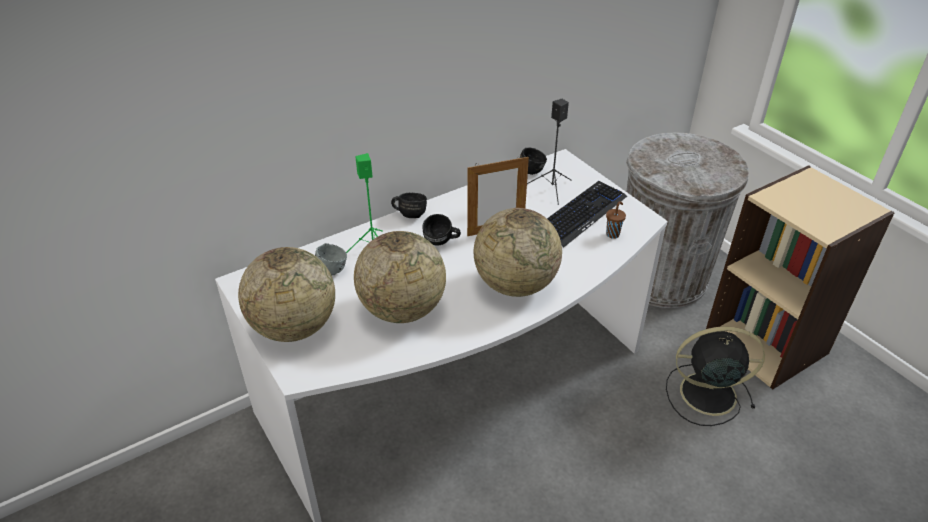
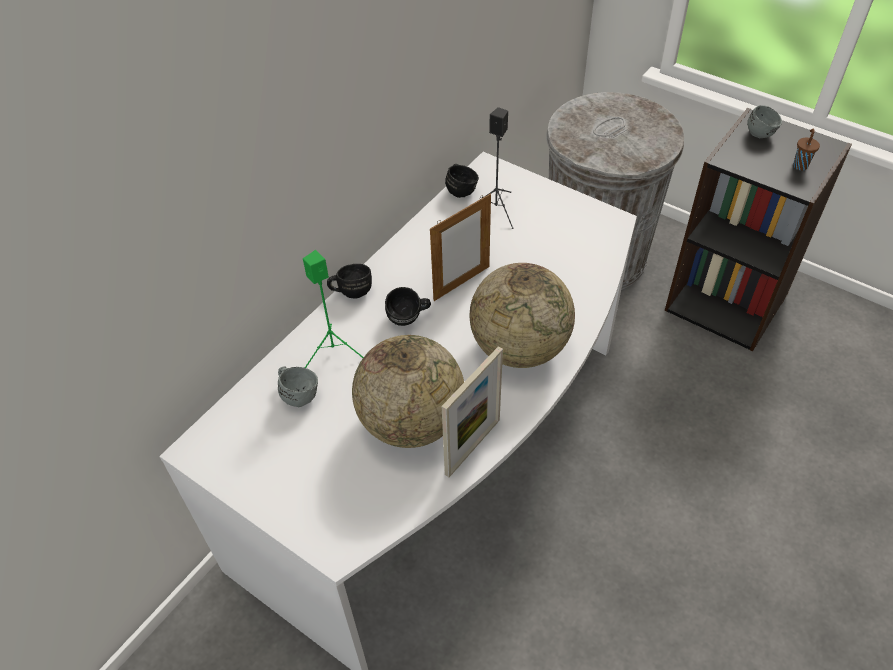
camera: 20 degrees left, 10 degrees up
globe [238,247,335,342] -> none
keyboard [547,181,627,247] -> none
brown cup [606,201,626,239] -> brown cup moved to [793,129,820,171]
black fan [666,326,765,426] -> none
beige bookcase [706,165,895,390] -> black bookcase [665,108,852,351]
none -> picture frame [442,346,503,477]
none -> grey mug [747,105,782,138]

